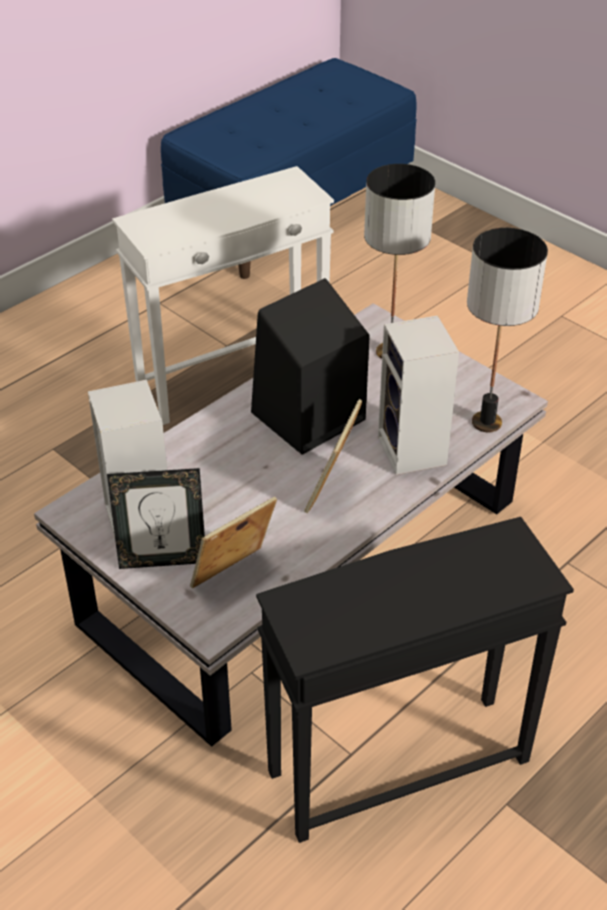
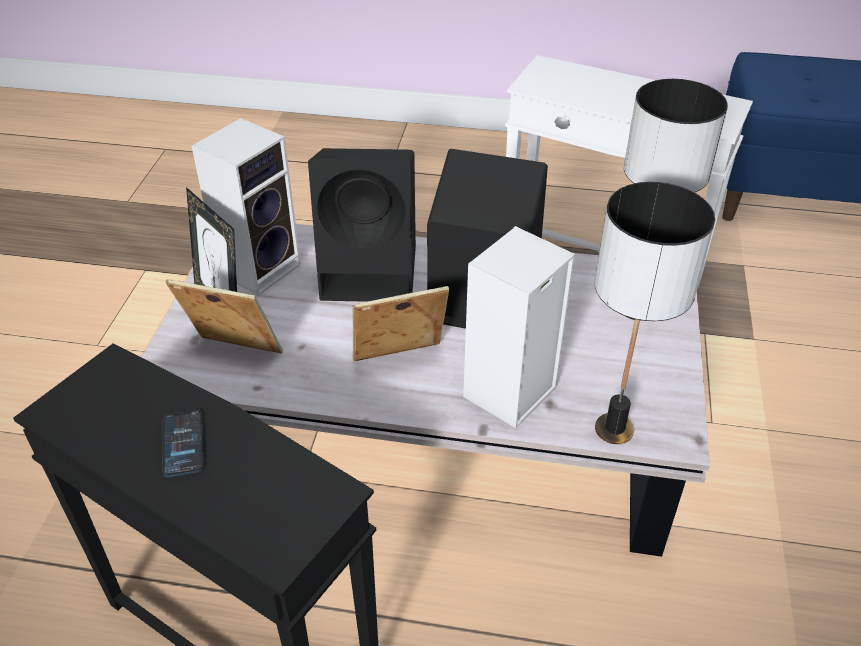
camera: 55 degrees right, 0 degrees up
none -> phone [162,409,204,477]
none -> black speaker [308,148,416,302]

